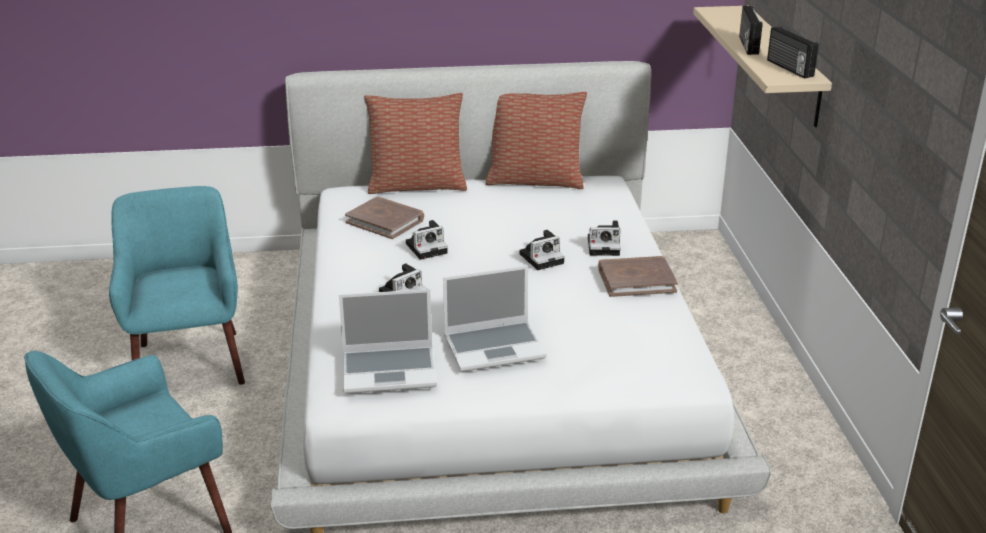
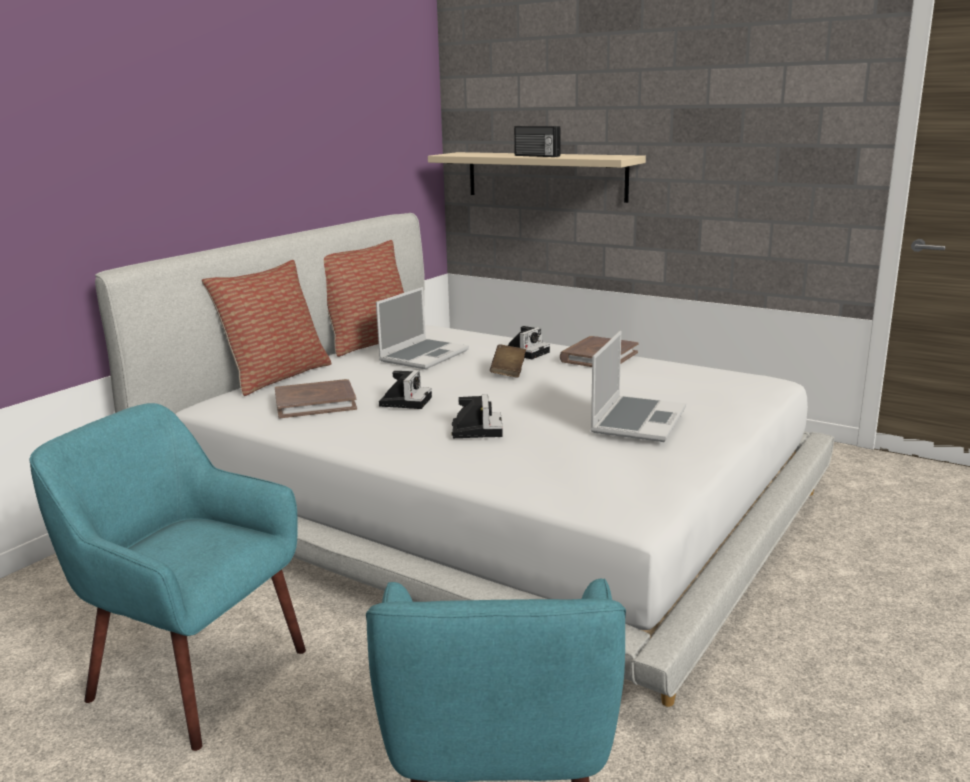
camera: 50 degrees left, 10 degrees down
laptop [339,289,437,393] -> laptop moved to [376,287,469,369]
camera [519,230,564,270] -> brown book [490,344,526,378]
radio [767,27,819,79] -> none

